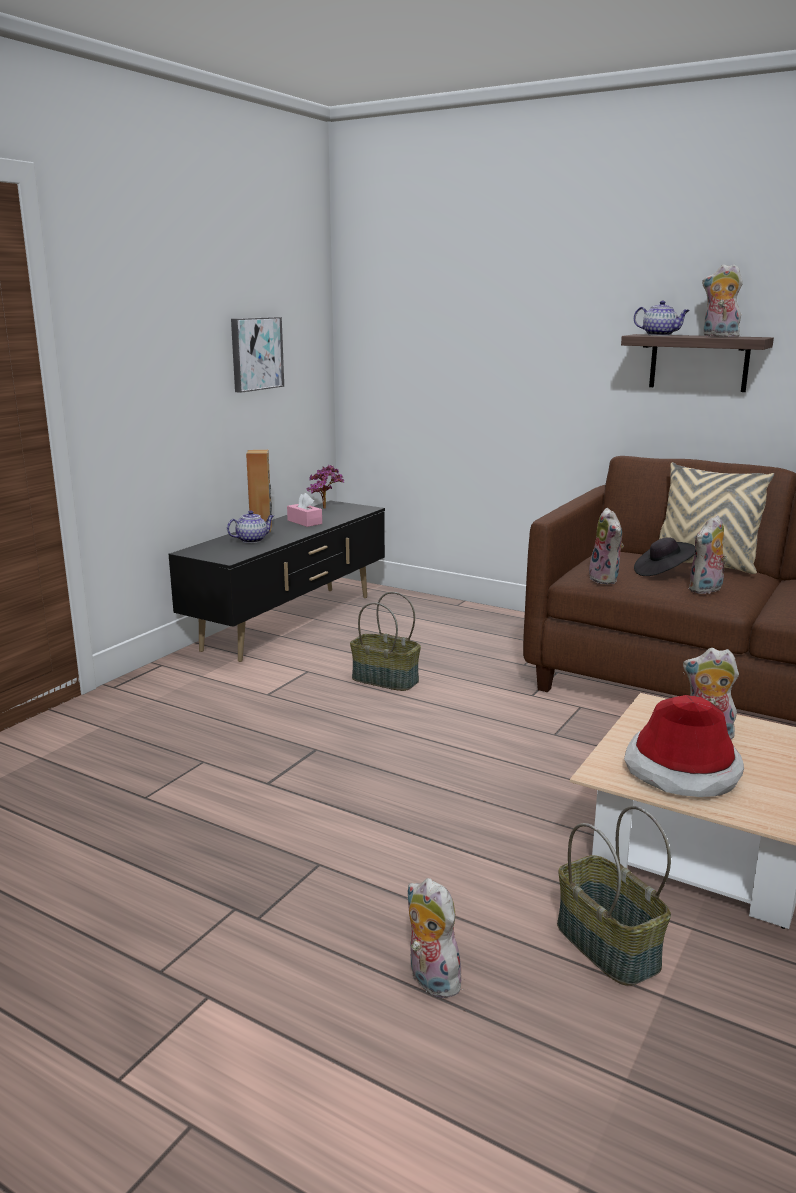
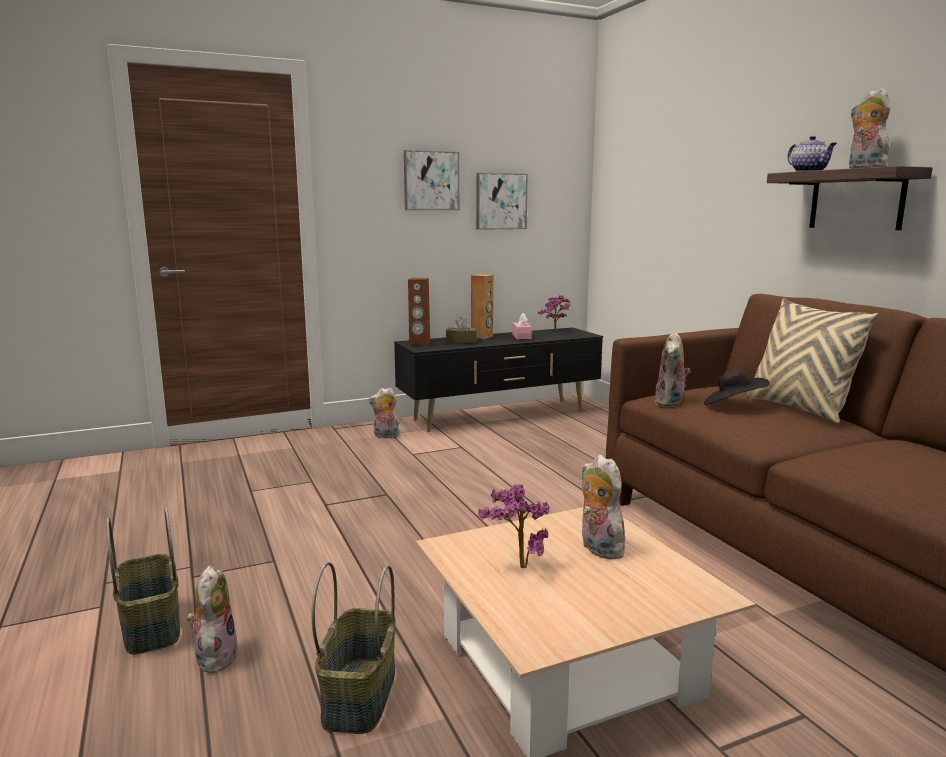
camera: 35 degrees right, 5 degrees down
teapot [227,511,274,543] -> brown tissue box [446,317,477,343]
basket [350,592,421,691] -> basket moved to [106,507,180,654]
hat [624,695,744,797] -> potted plant [478,484,550,568]
plush toy [688,515,728,594] -> plush toy moved to [368,388,400,438]
none -> picture [404,150,460,210]
none -> brown speaker [408,278,430,346]

